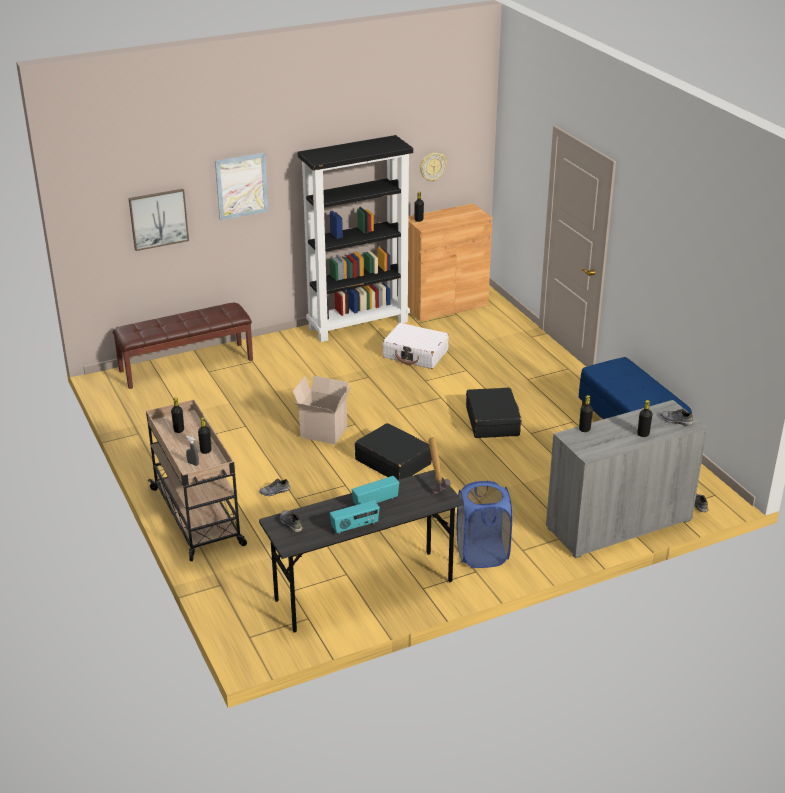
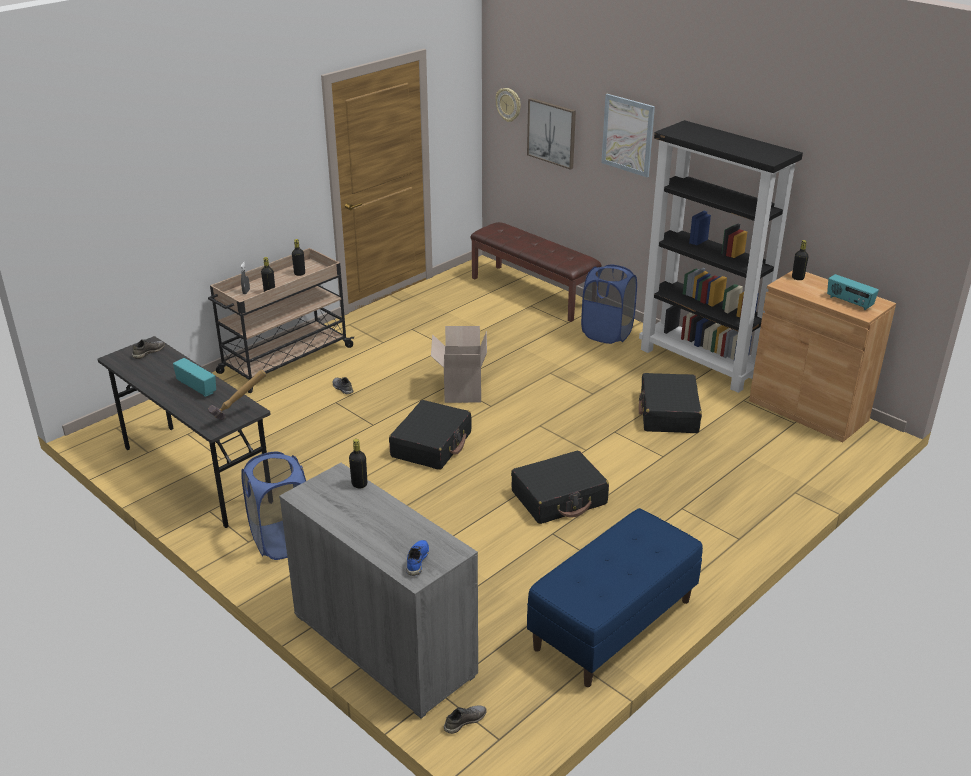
camera: 70 degrees right, 0 degrees up
radio [330,500,380,534] -> radio moved to [827,274,879,310]
white suitcase [383,323,449,369] -> black suitcase [639,373,702,433]
wall clock [420,152,447,182] -> wall clock moved to [495,88,521,122]
black bottle [637,400,652,437] -> none
grey shoe [661,409,694,426] -> blue shoe [406,540,429,576]
none -> blue laundry basket [581,264,637,344]

